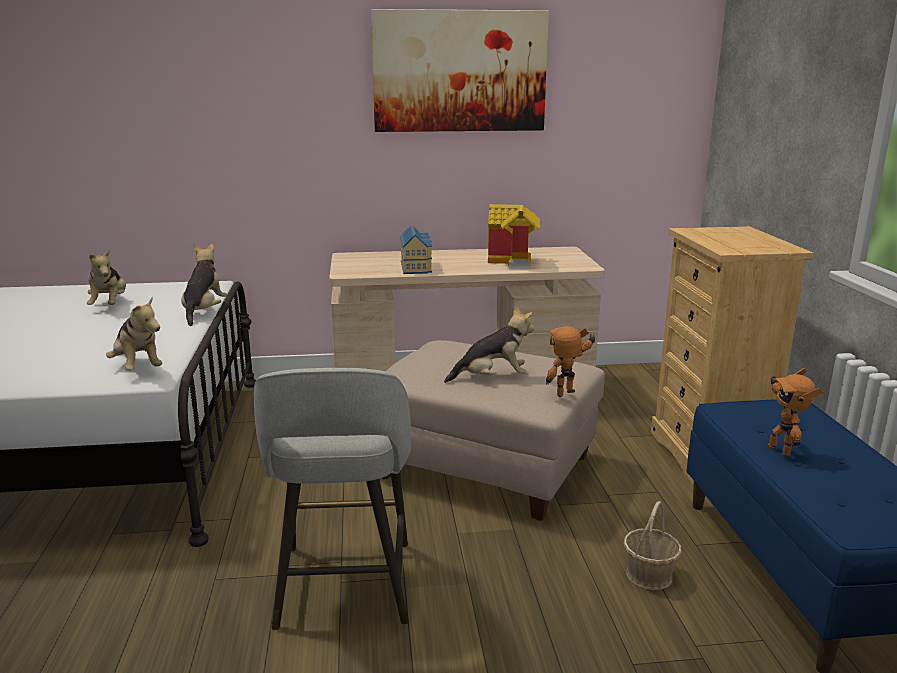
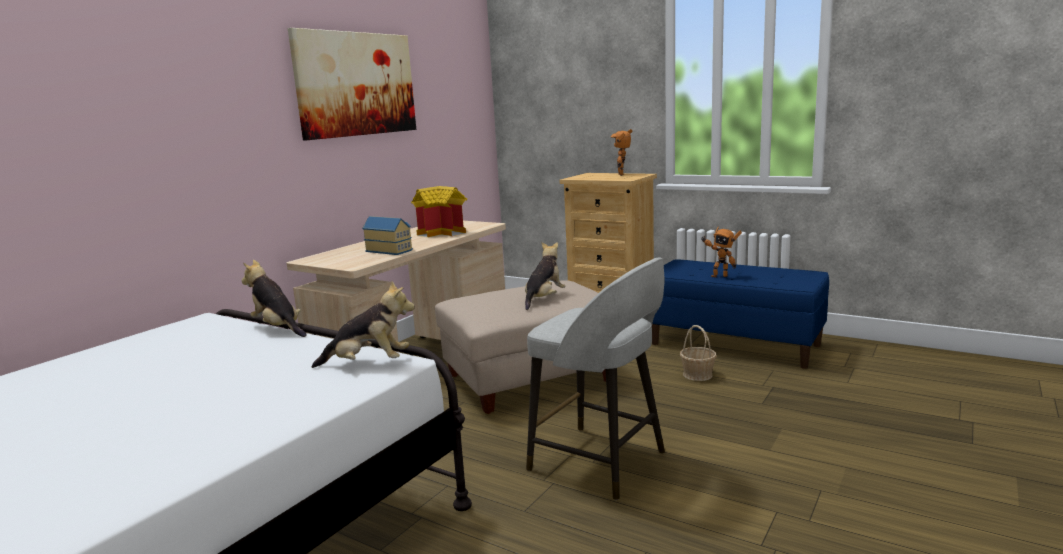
camera: 50 degrees left, 5 degrees down
plush toy [87,249,126,305] -> none
toy robot [546,326,596,397] -> toy robot moved to [611,129,633,176]

